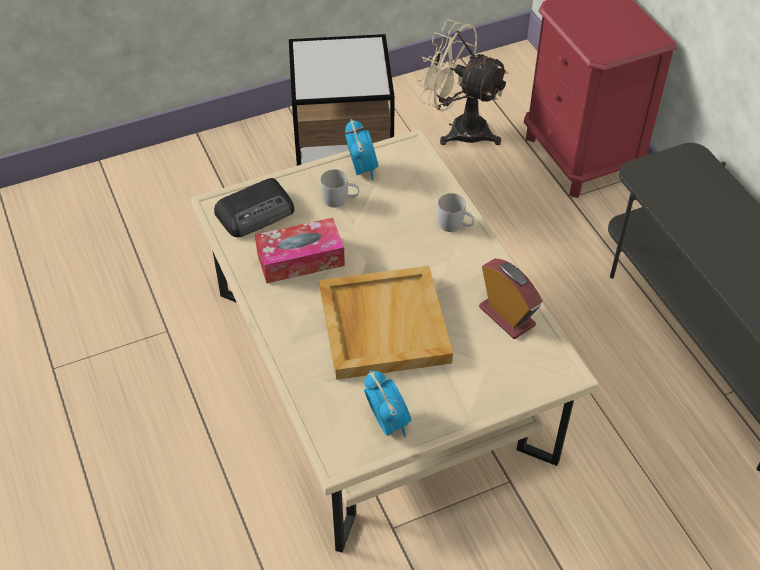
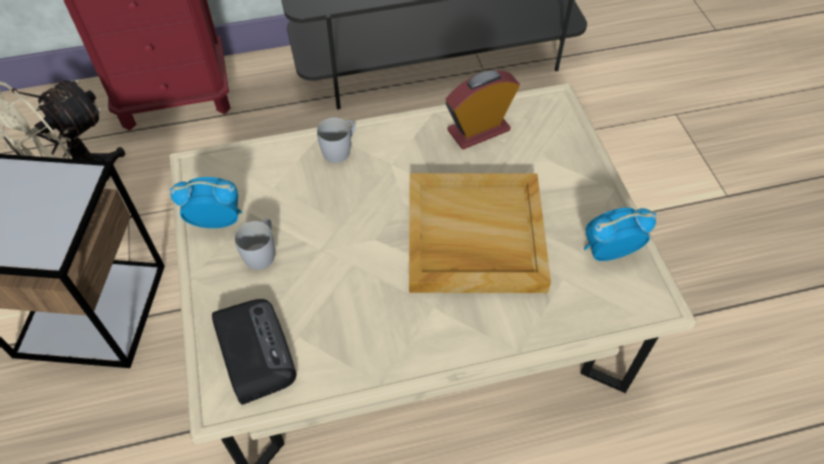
camera: 80 degrees left, 5 degrees up
tissue box [255,218,345,284] -> none

